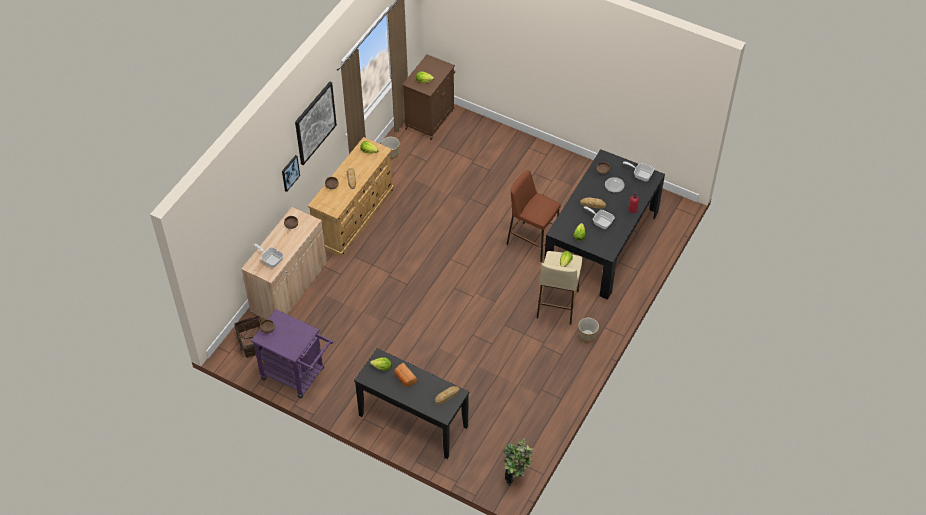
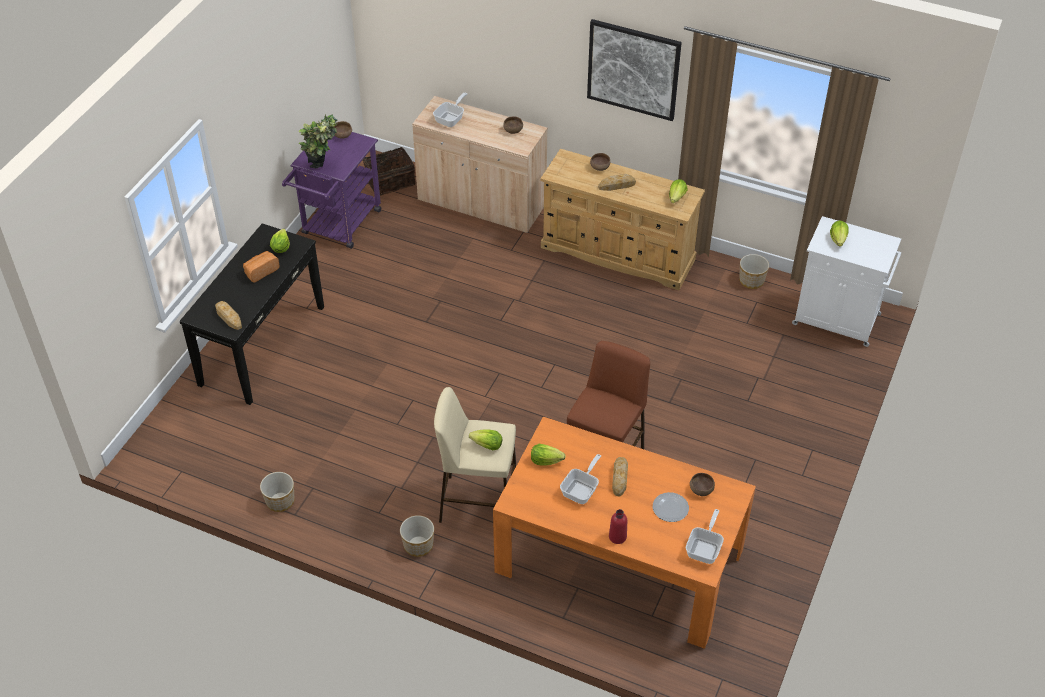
camera: 85 degrees right, 5 degrees down
picture [282,155,300,192] -> none
brown cabinet [402,54,455,140] -> white cabinet [792,216,901,347]
potted plant [503,438,533,486] -> potted plant moved to [299,114,338,168]
black dining table [544,149,665,300] -> orange dining table [493,417,756,649]
none -> planter [260,472,295,512]

